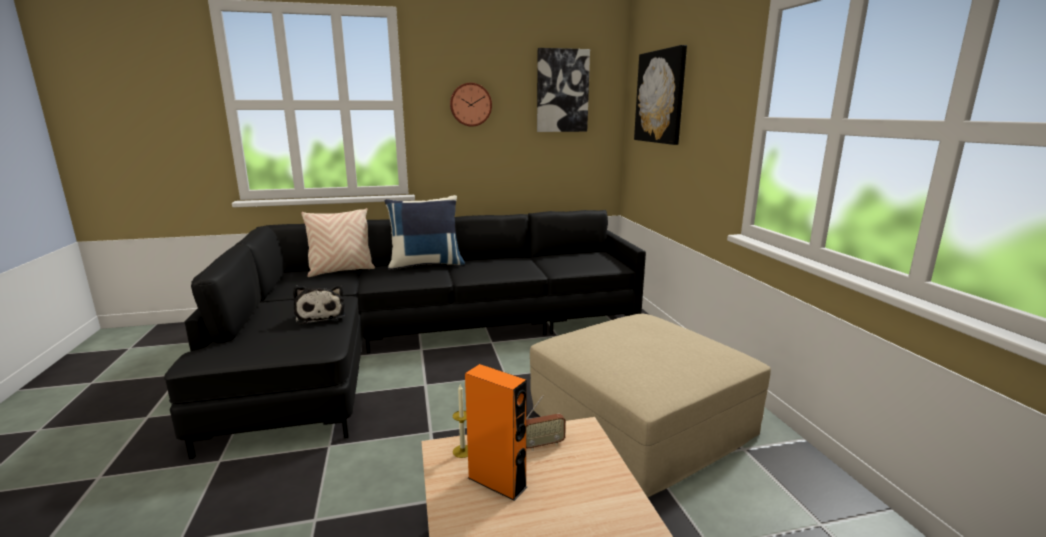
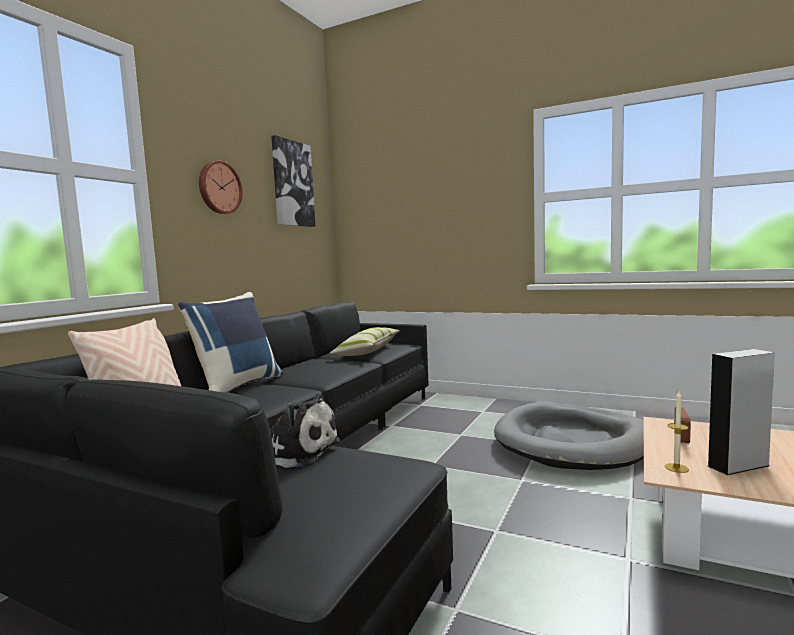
camera: 50 degrees left, 10 degrees down
orange speaker [465,364,527,501] -> grey speaker [707,349,775,475]
beige ottoman [530,314,771,497] -> grey dog bed [494,402,644,470]
picture [634,45,687,145] -> none
none -> pillow [330,327,400,356]

